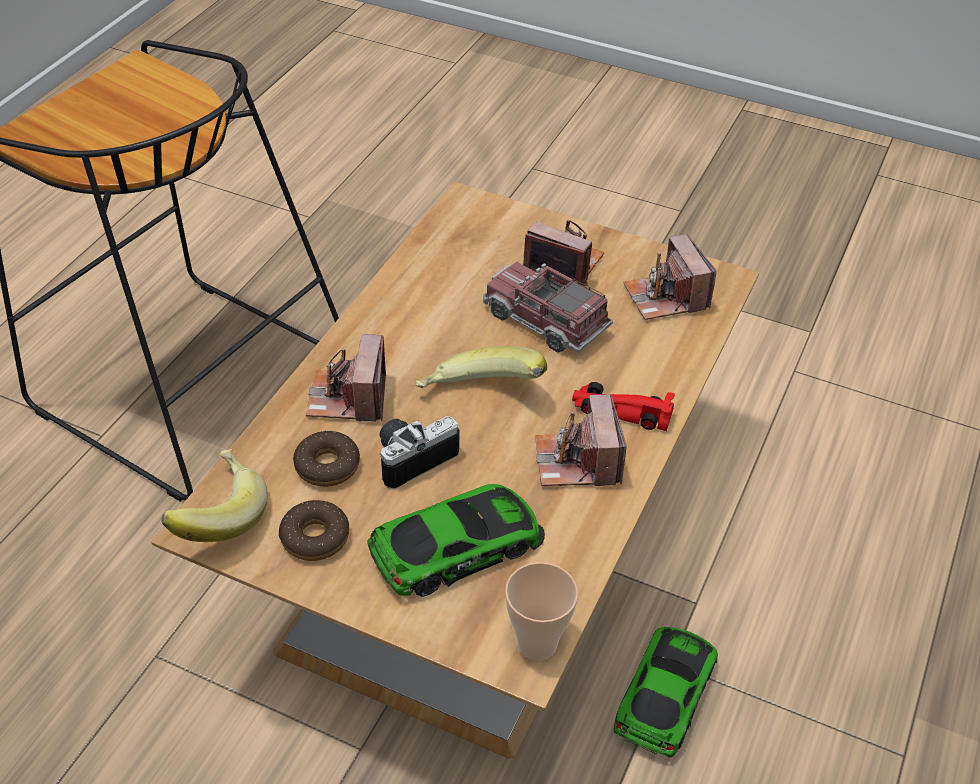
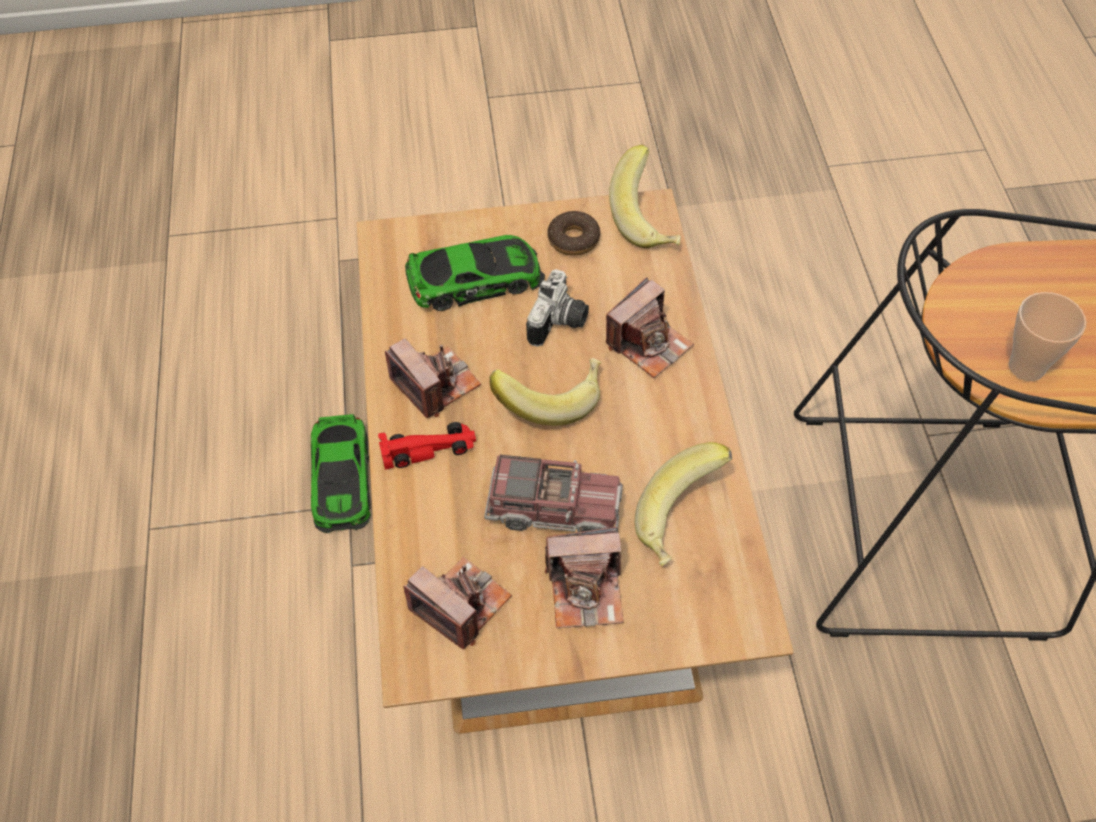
camera: 150 degrees right, 10 degrees up
donut [293,430,360,487] -> none
camera [306,334,386,422] -> camera turned 75 degrees clockwise [606,277,694,378]
toy car [367,484,545,597] -> toy car turned 135 degrees counterclockwise [405,235,545,311]
cup [505,562,578,661] -> cup moved to [1009,292,1086,381]
none -> banana [635,442,732,566]

